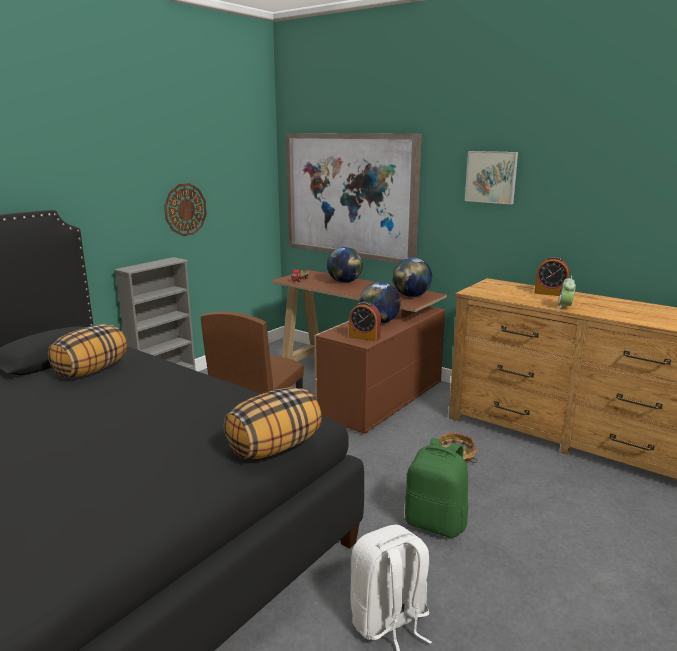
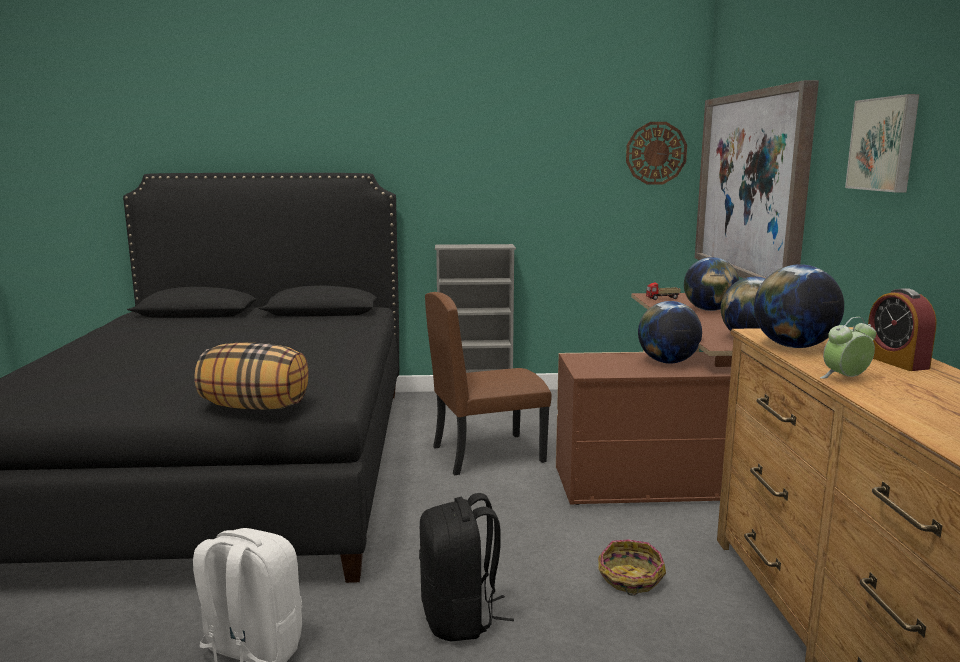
camera: 50 degrees right, 5 degrees down
pillow [48,324,127,377] -> none
wall clock [164,183,207,236] -> wall clock moved to [626,122,687,185]
alarm clock [349,302,381,342] -> none
green backpack [405,438,468,538] -> black backpack [419,493,514,641]
none -> globe [754,264,844,348]

